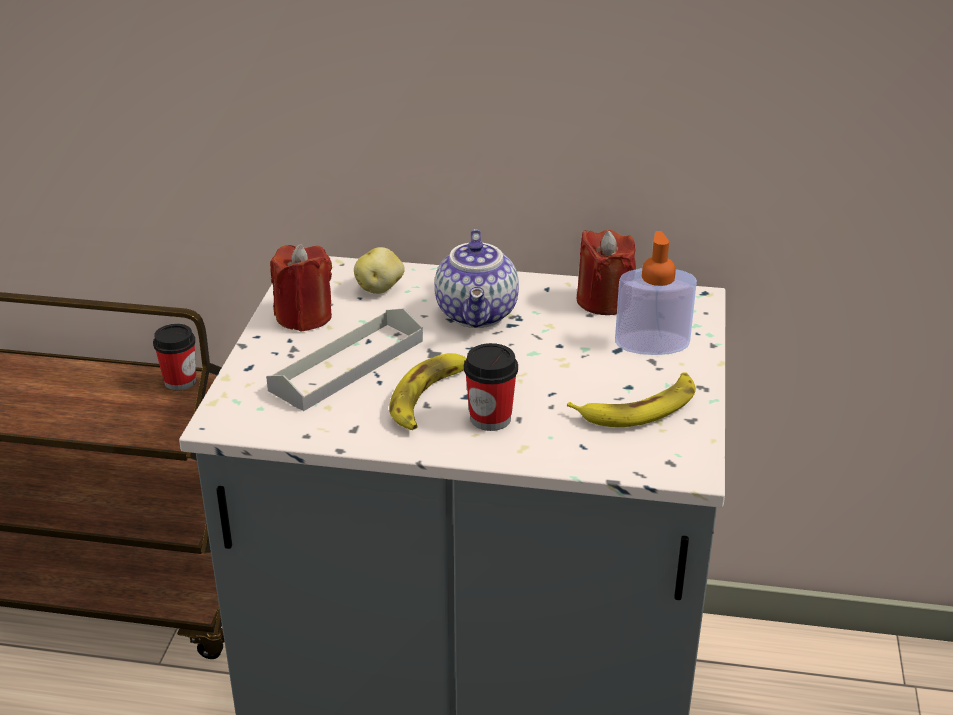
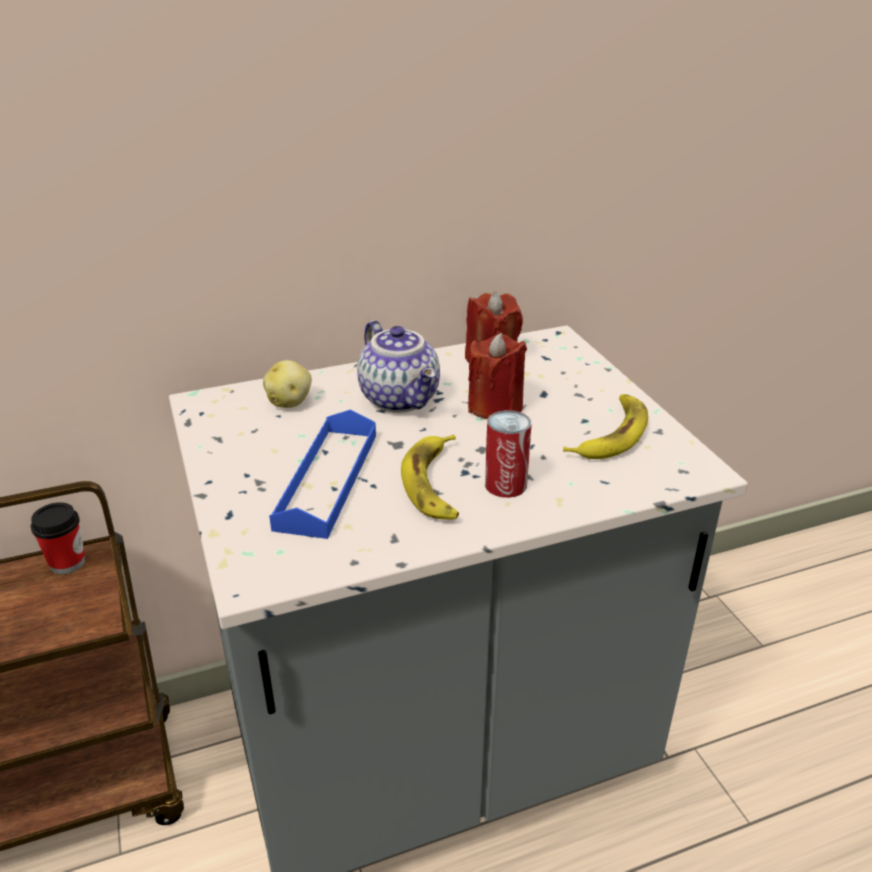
camera: 30 degrees left, 0 degrees up
grey tray [266,308,423,411] -> blue tray [269,410,376,539]
red candle [270,244,332,332] -> red candle moved to [468,333,527,419]
cup [464,343,518,431] -> can [485,410,532,498]
soap dispenser [615,231,697,355] -> none

